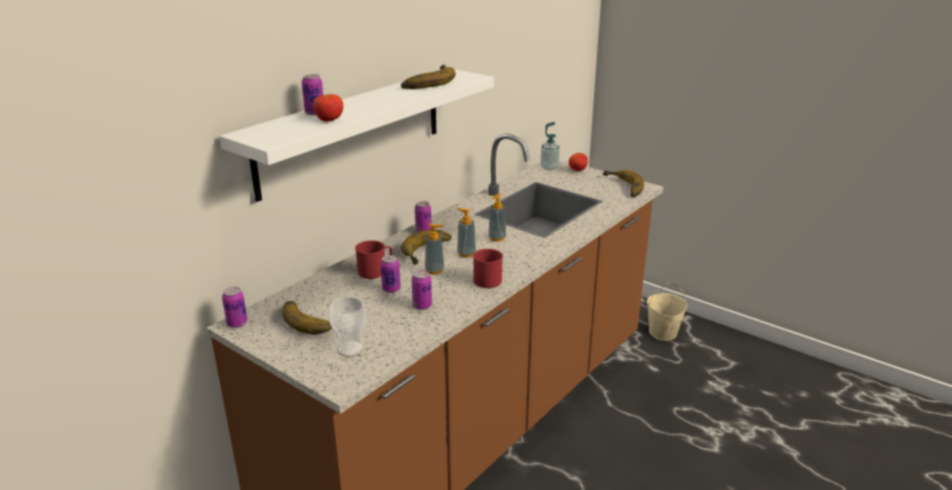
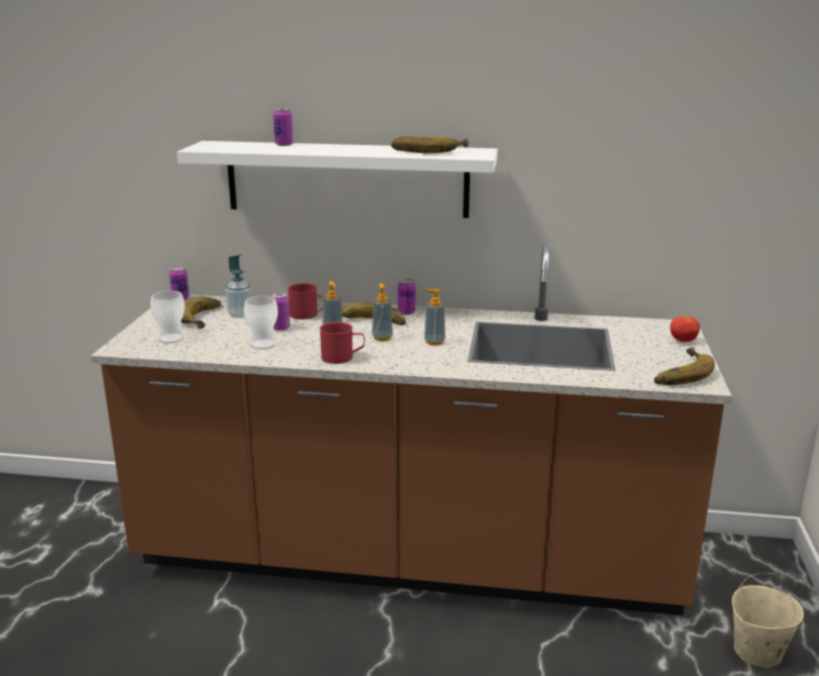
camera: 60 degrees right, 5 degrees down
tomato [313,94,343,122] -> none
can [412,270,432,310] -> cup [244,296,278,349]
soap dispenser [541,122,560,170] -> soap dispenser moved to [226,255,252,318]

